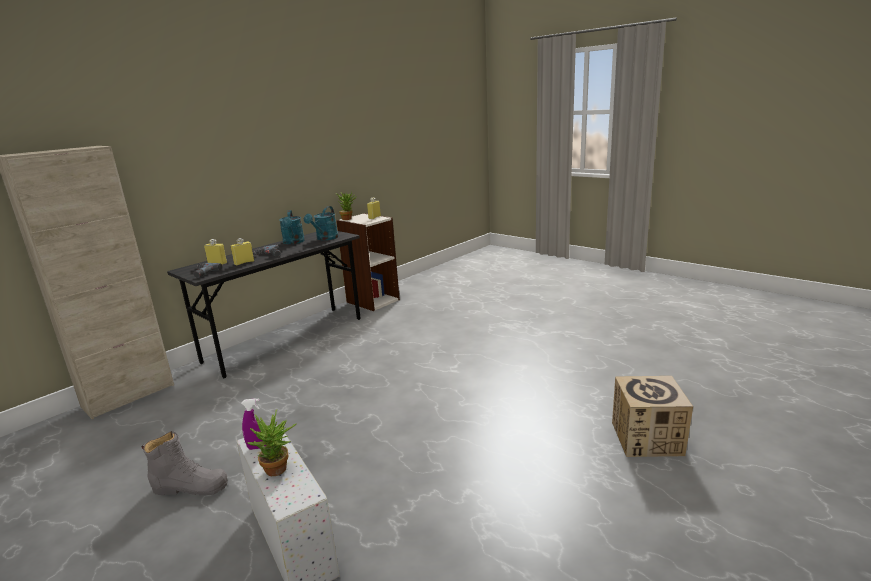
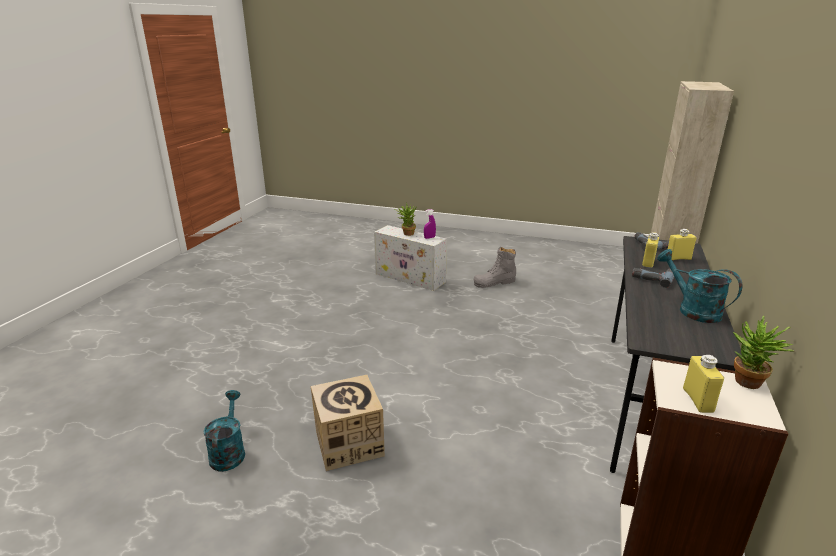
camera: 155 degrees right, 5 degrees up
turquoise watering can [304,206,339,240] -> turquoise watering can moved to [204,390,245,472]
cardboard box [612,376,693,457] -> cardboard box moved to [311,375,385,471]

